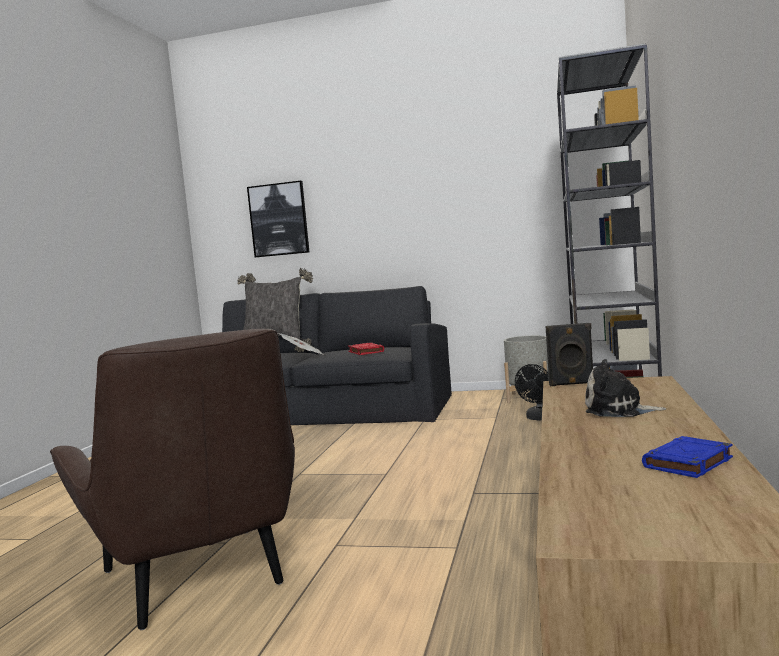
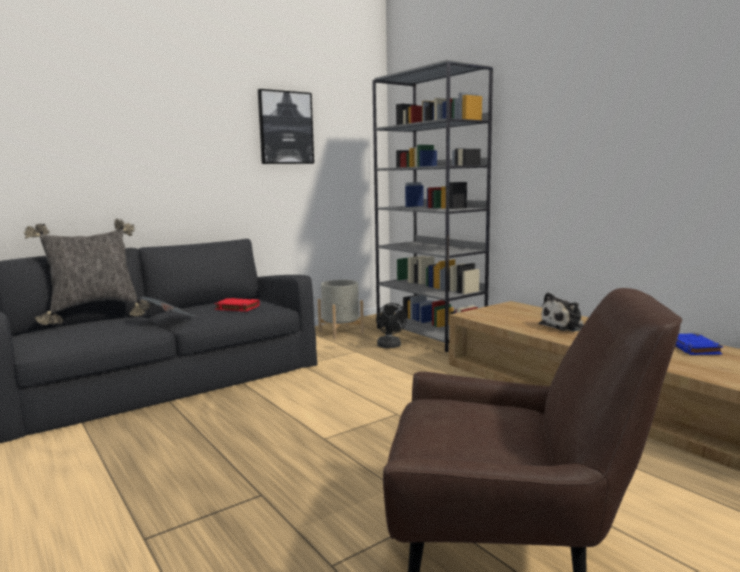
camera: 50 degrees left, 5 degrees up
picture [247,181,310,257] -> picture moved to [258,89,314,164]
black speaker [545,323,593,386] -> none

